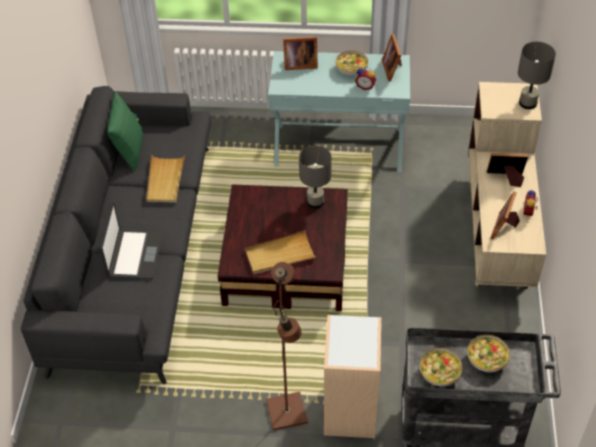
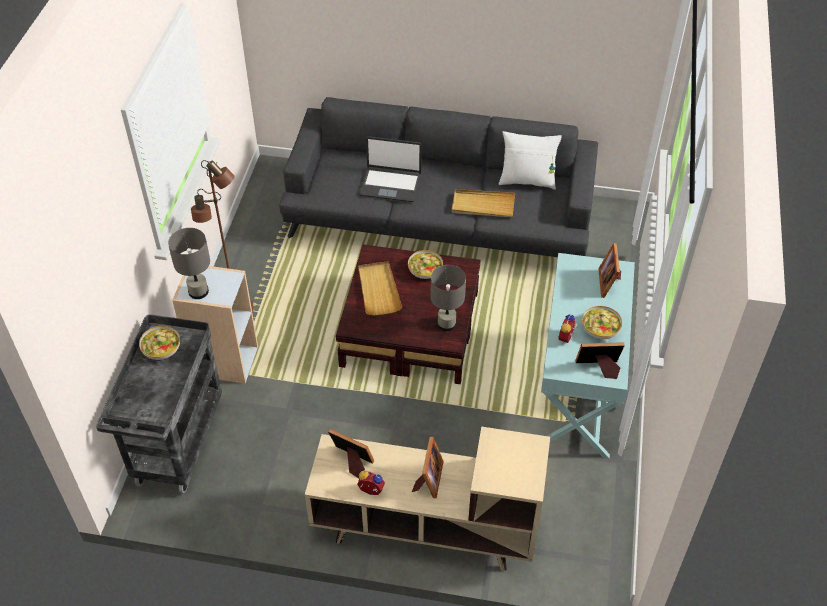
camera: 95 degrees right, 0 degrees up
green pillow [107,92,143,171] -> white pillow [498,131,562,190]
bowl [467,335,510,372] -> bowl moved to [408,250,443,279]
grey table lamp [518,42,556,109] -> grey table lamp moved to [168,228,210,299]

